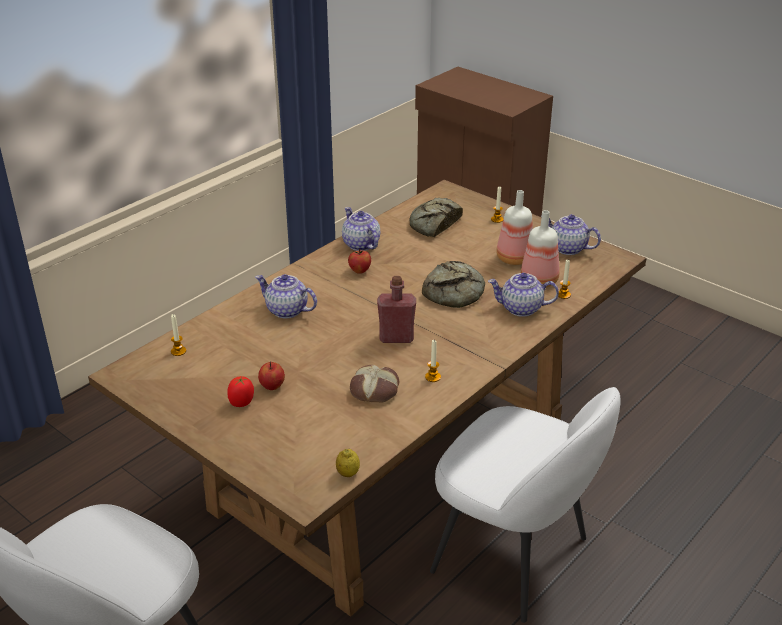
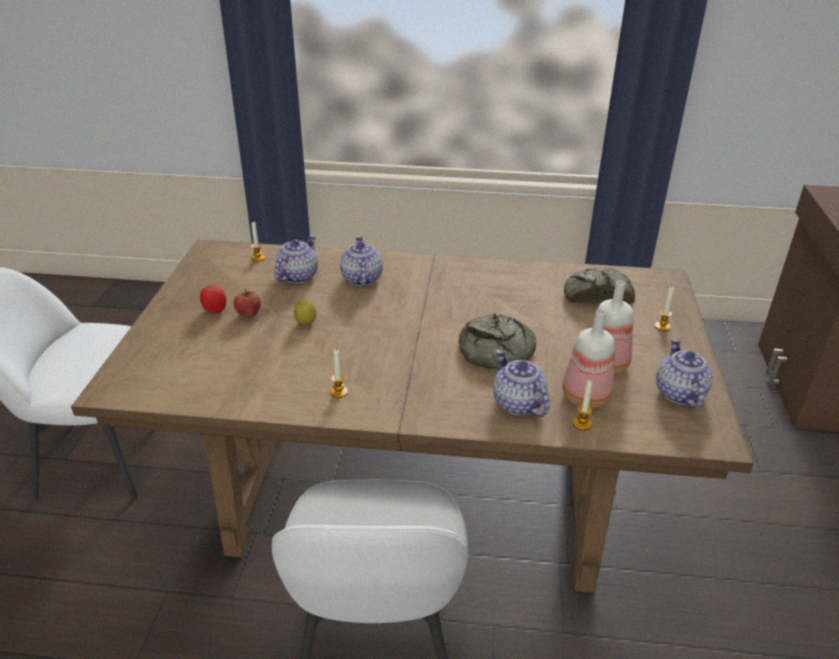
camera: 55 degrees right, 0 degrees up
lemon [336,449,360,477] -> lemon moved to [294,298,317,325]
teapot [342,207,380,251] -> teapot moved to [274,235,318,284]
apple [348,248,371,274] -> none
bread [350,365,399,403] -> none
red bottle [377,276,416,343] -> none

